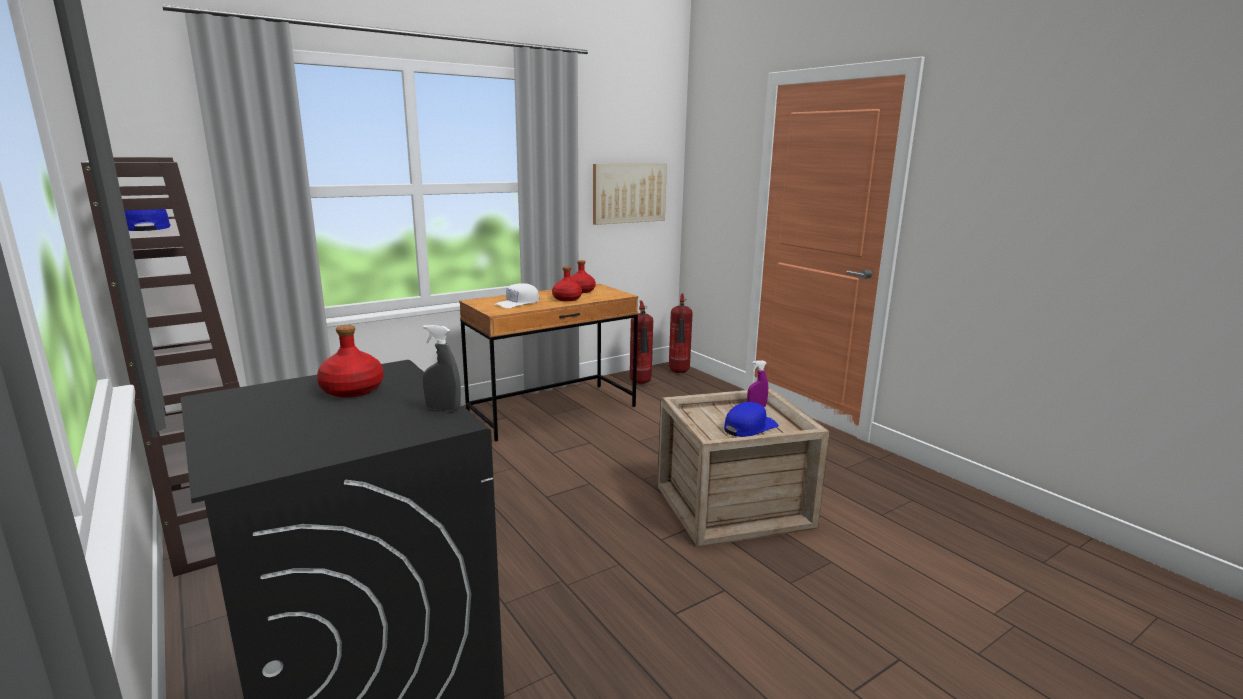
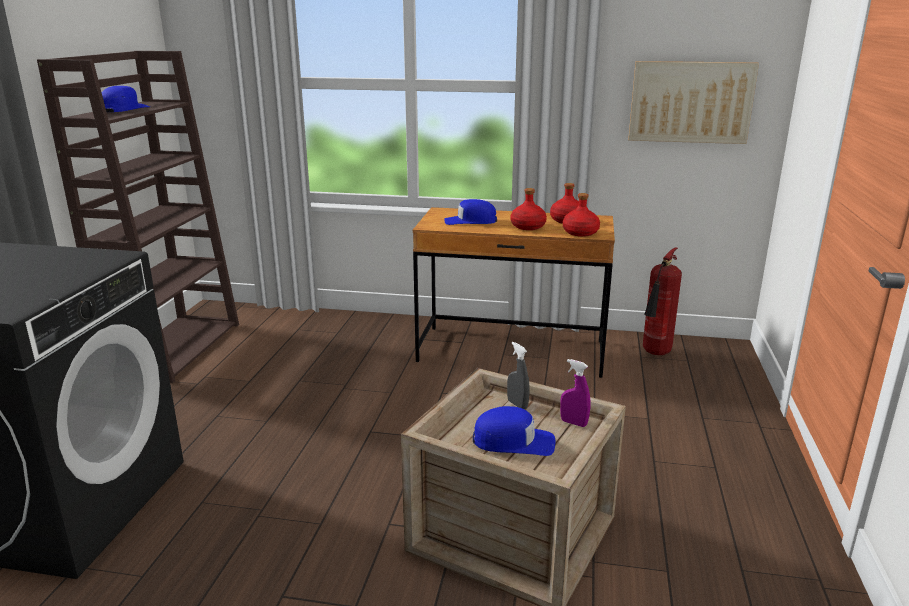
camera: 45 degrees right, 5 degrees up
red bottle [317,325,384,398] -> red bottle moved to [563,193,600,237]
grey spray bottle [423,325,461,411] -> grey spray bottle moved to [507,342,529,409]
white cap [494,283,540,308] -> blue cap [444,199,497,225]
fire extinguisher [669,294,693,373] -> none

